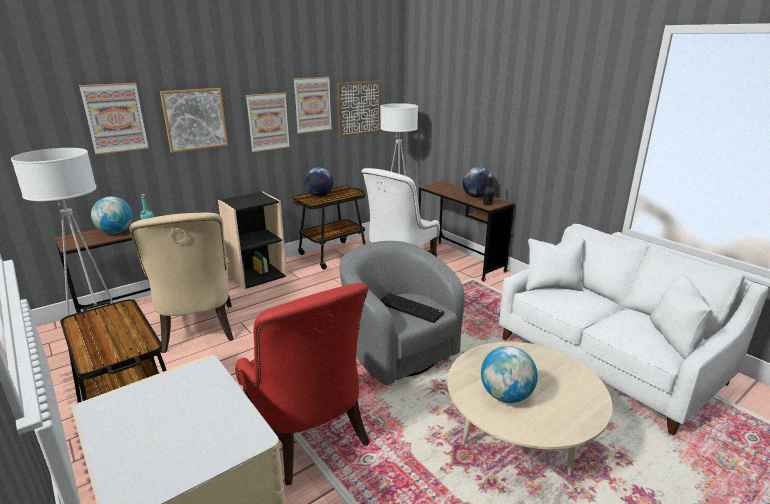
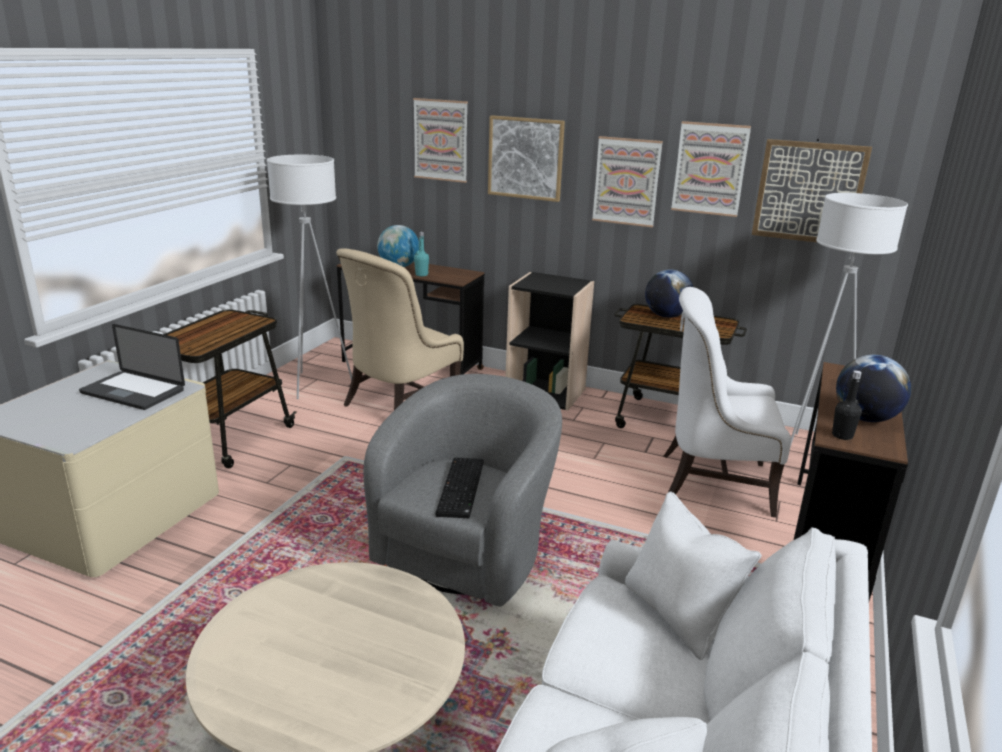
camera: 60 degrees right, 0 degrees up
red chair [235,283,370,485] -> none
globe [481,346,538,403] -> none
none -> laptop [79,324,185,410]

